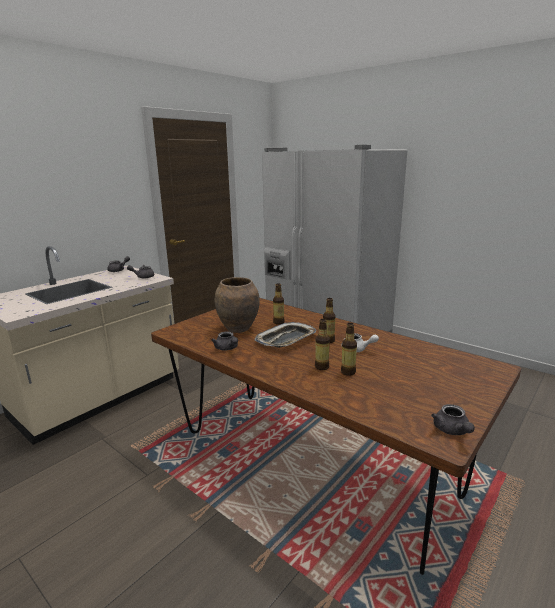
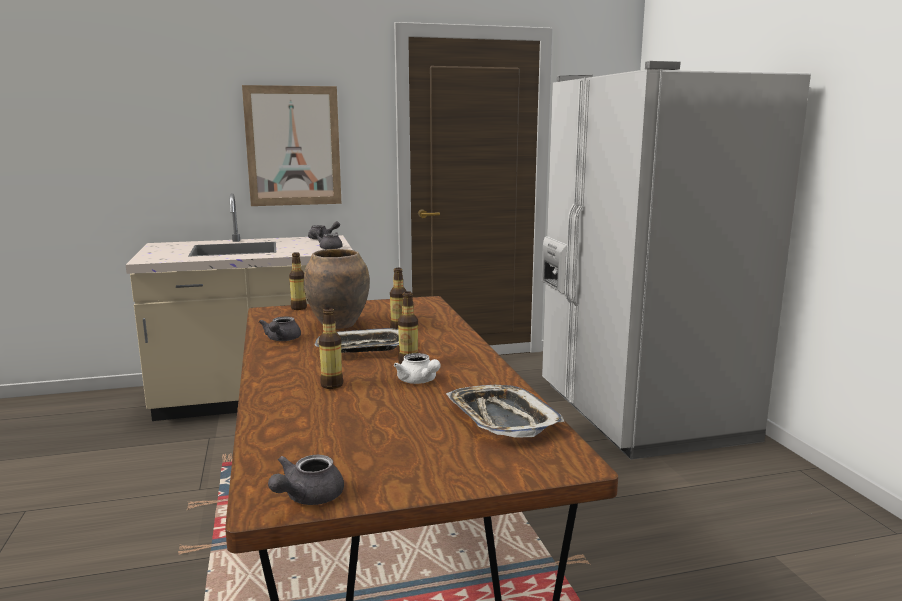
camera: 35 degrees right, 5 degrees down
bottle [341,323,357,376] -> bottle moved to [289,252,307,310]
none -> picture [242,85,342,206]
none -> tray [446,385,564,438]

